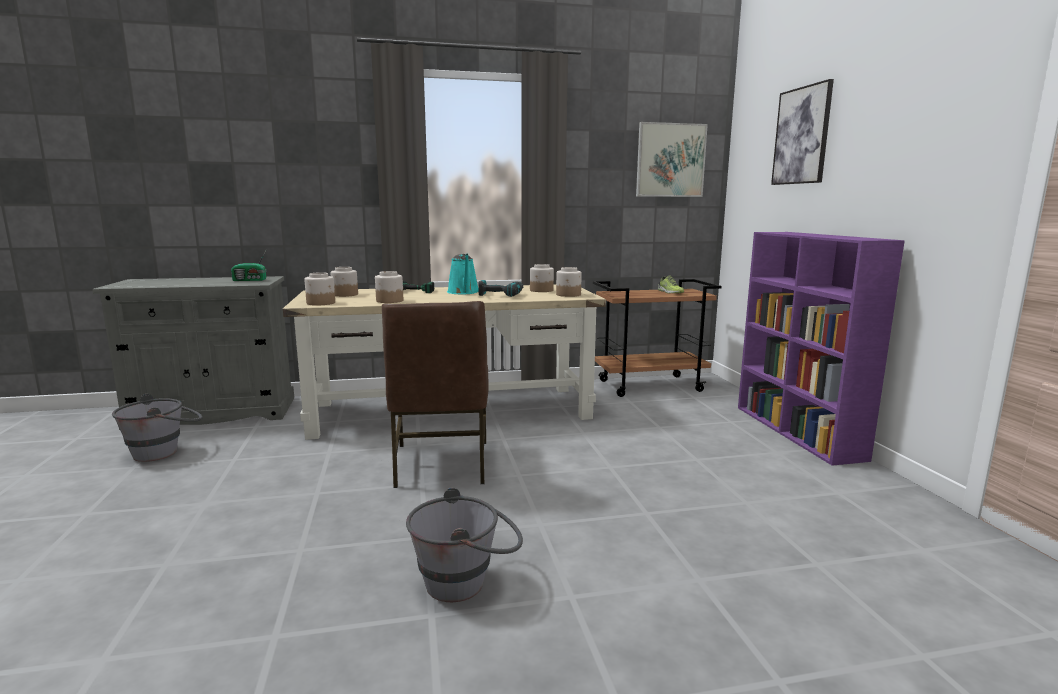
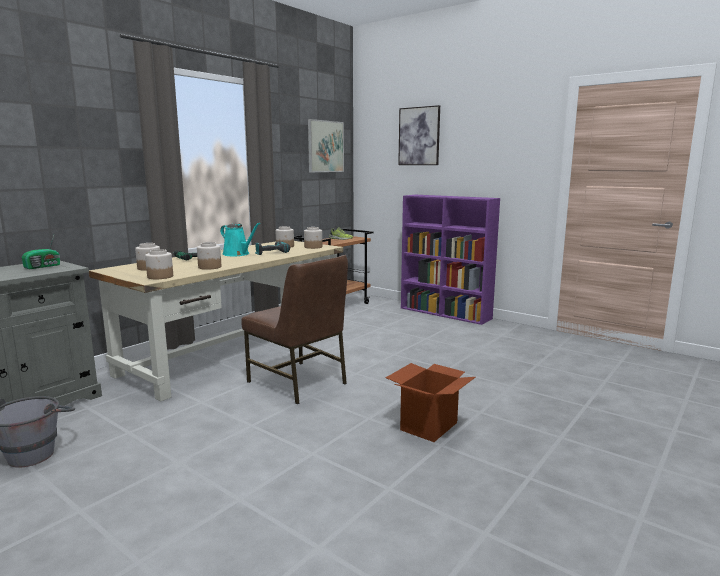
camera: 40 degrees left, 0 degrees up
grey bucket [406,487,523,602] -> cardboard box [385,363,476,442]

